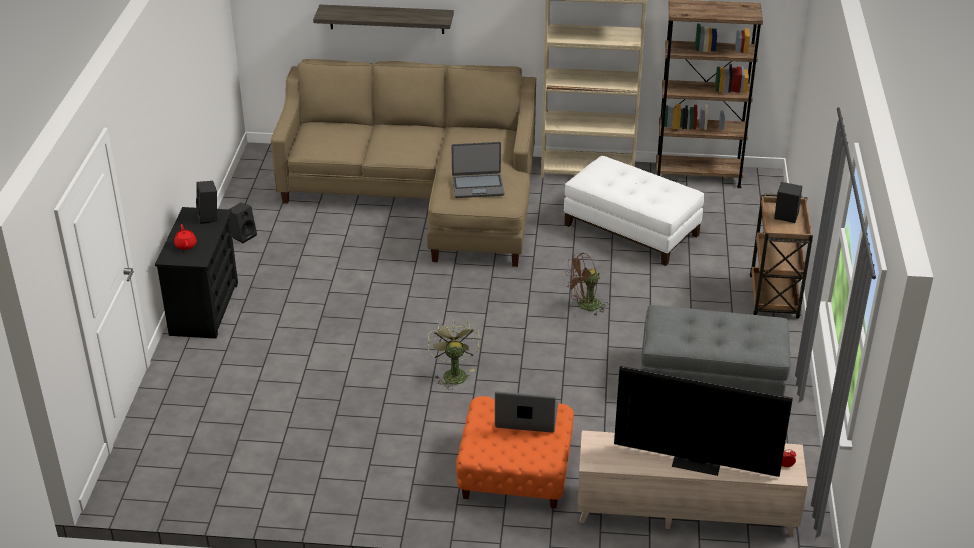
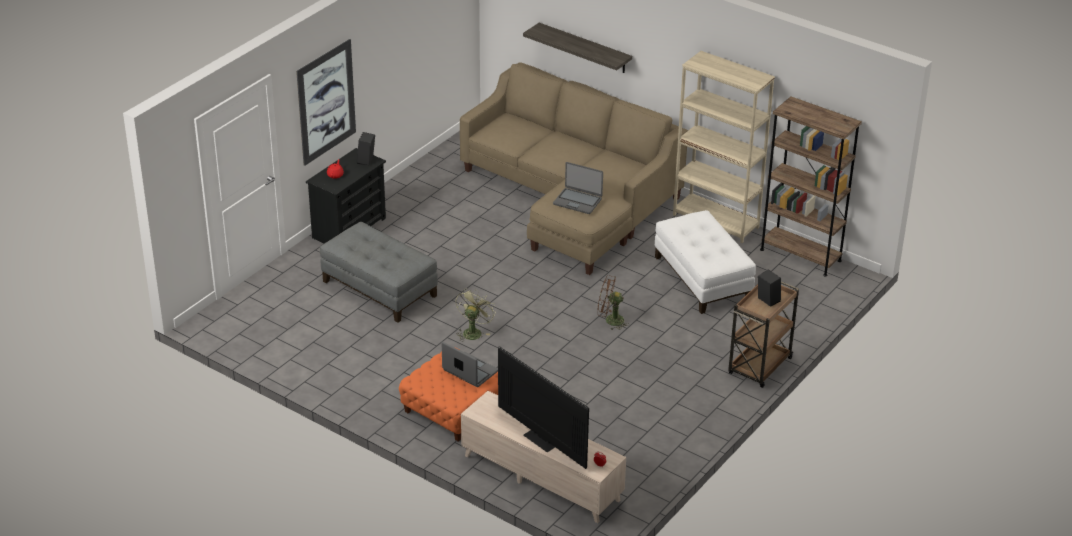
camera: 30 degrees right, 0 degrees up
black speaker [229,202,257,243] -> none
grey ottoman [641,305,790,396] -> grey ottoman moved to [320,222,438,323]
none -> picture [296,39,356,166]

